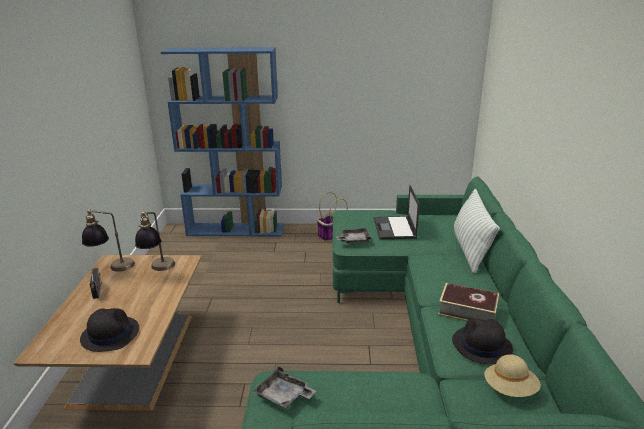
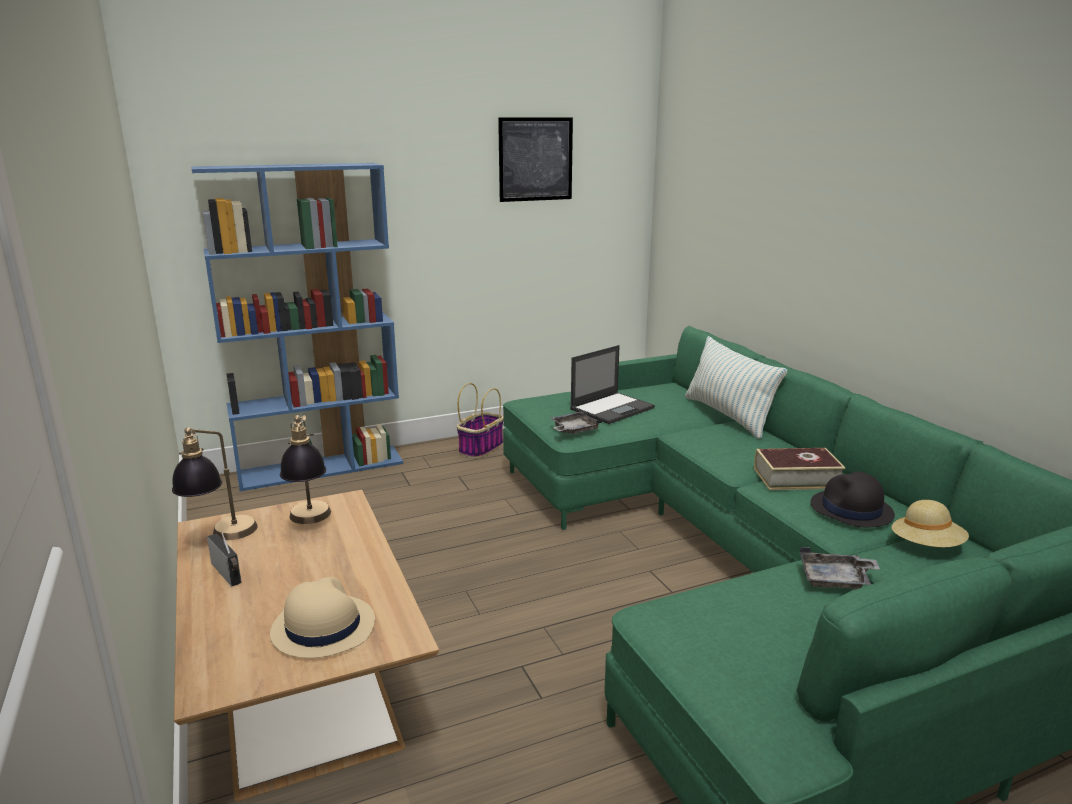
camera: 25 degrees left, 5 degrees down
black hat [80,308,139,352] -> beige hat [270,577,375,658]
grey tray [253,366,316,409] -> grey tray moved to [800,547,880,590]
laptop [374,185,420,239] -> laptop turned 105 degrees counterclockwise [570,345,655,424]
none -> picture [498,117,573,202]

